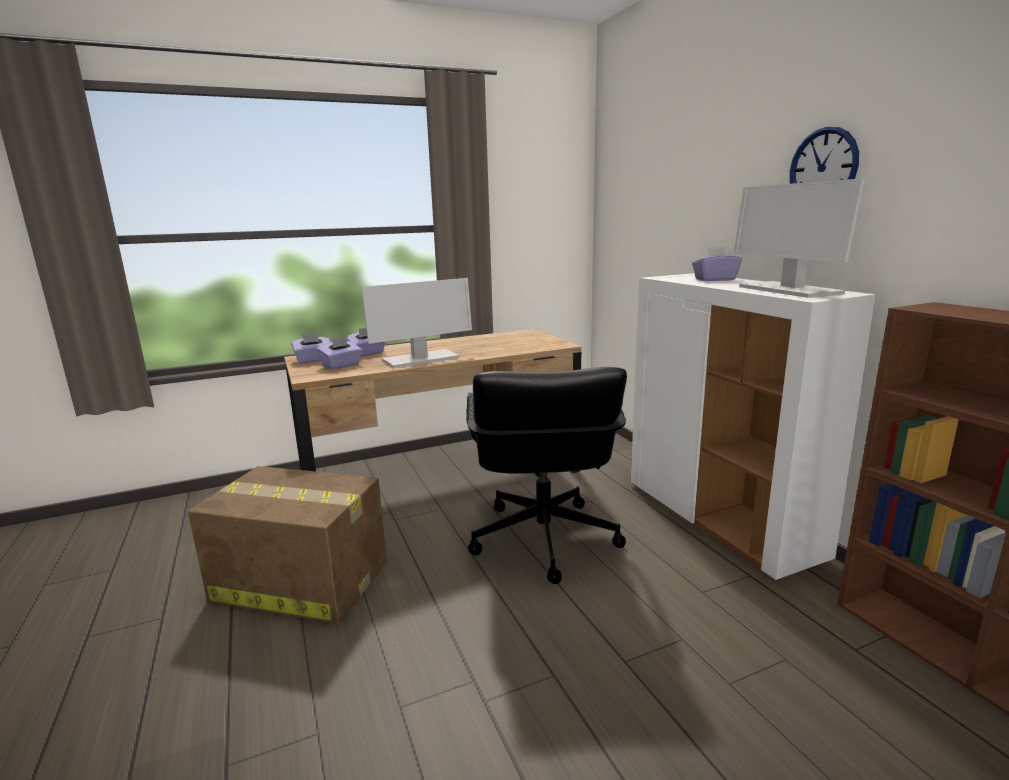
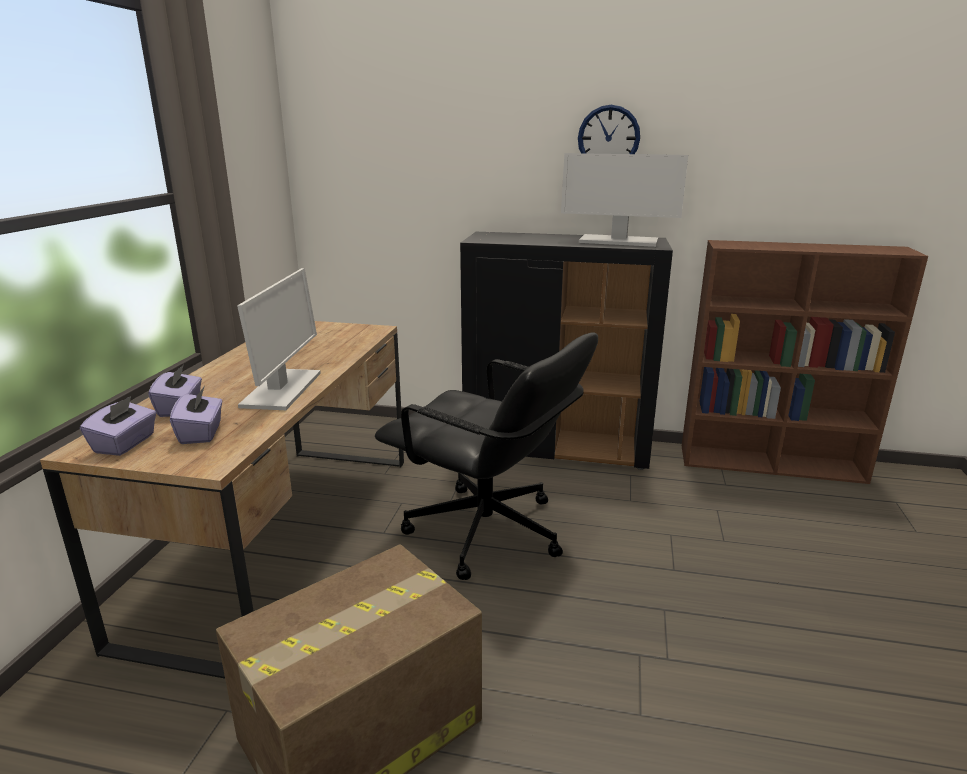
camera: 55 degrees left, 5 degrees up
white cabinet [631,273,876,580] -> black cabinet [460,232,673,470]
purple tissue box [692,246,742,281] -> none

